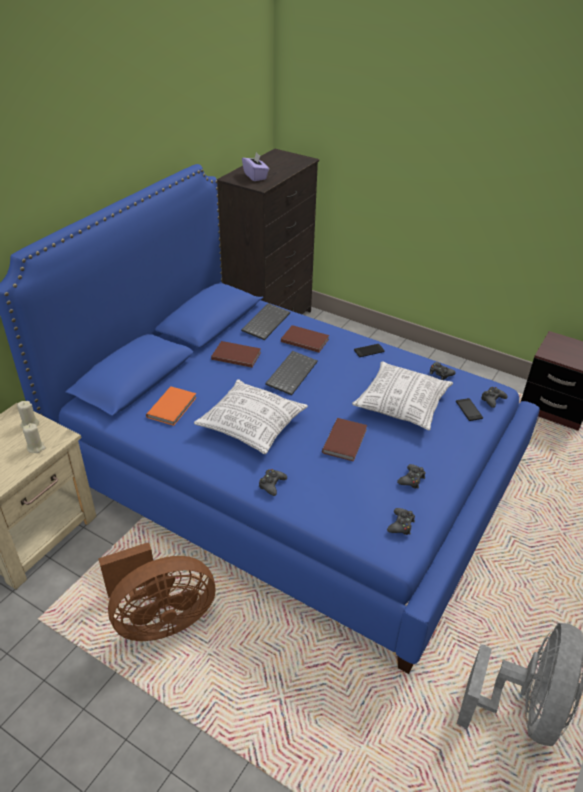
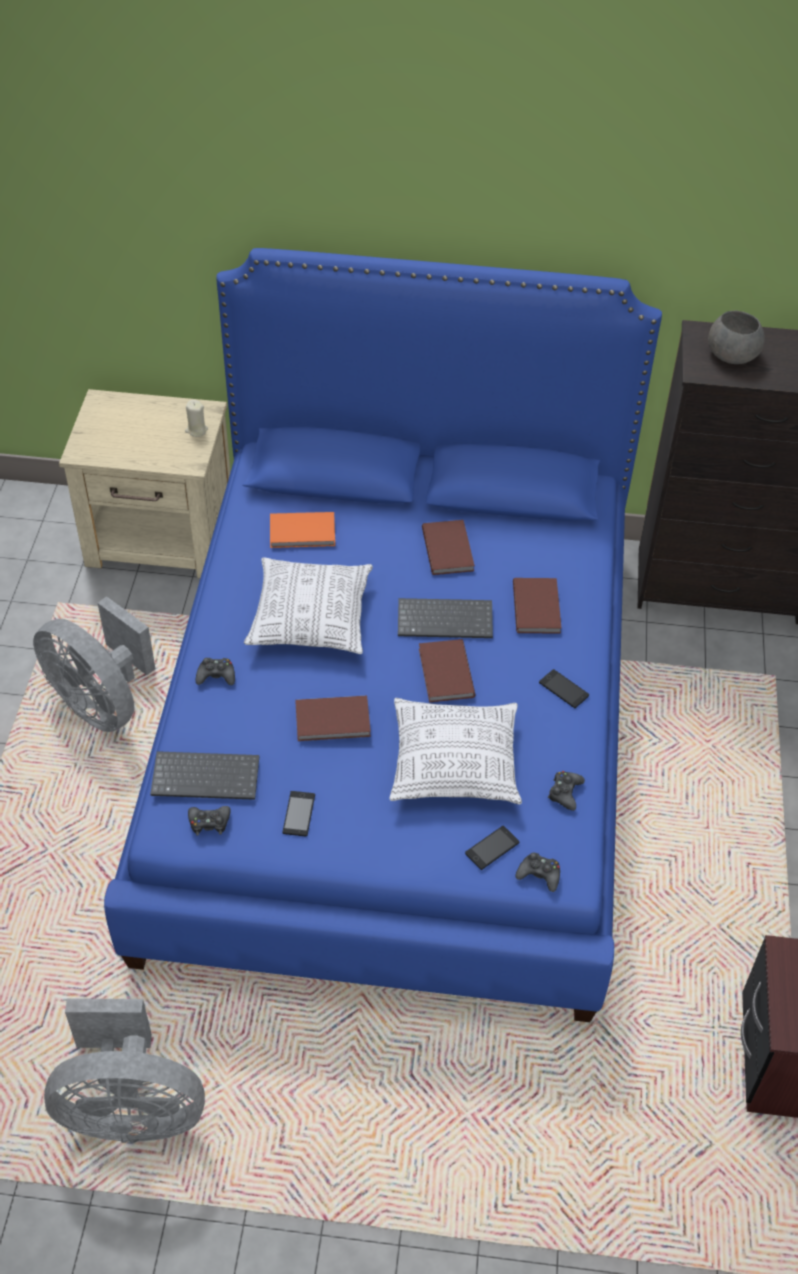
camera: 65 degrees right, 10 degrees up
beige candle [23,423,46,453] -> none
brown fan [98,542,215,641] -> grey fan [33,596,156,732]
keyboard [241,303,290,340] -> keyboard moved to [150,751,259,800]
purple tissue box [242,152,269,181] -> grey bowl [708,311,765,364]
black game controller [397,464,426,489] -> phone [283,791,315,836]
none -> brown book [419,639,475,702]

